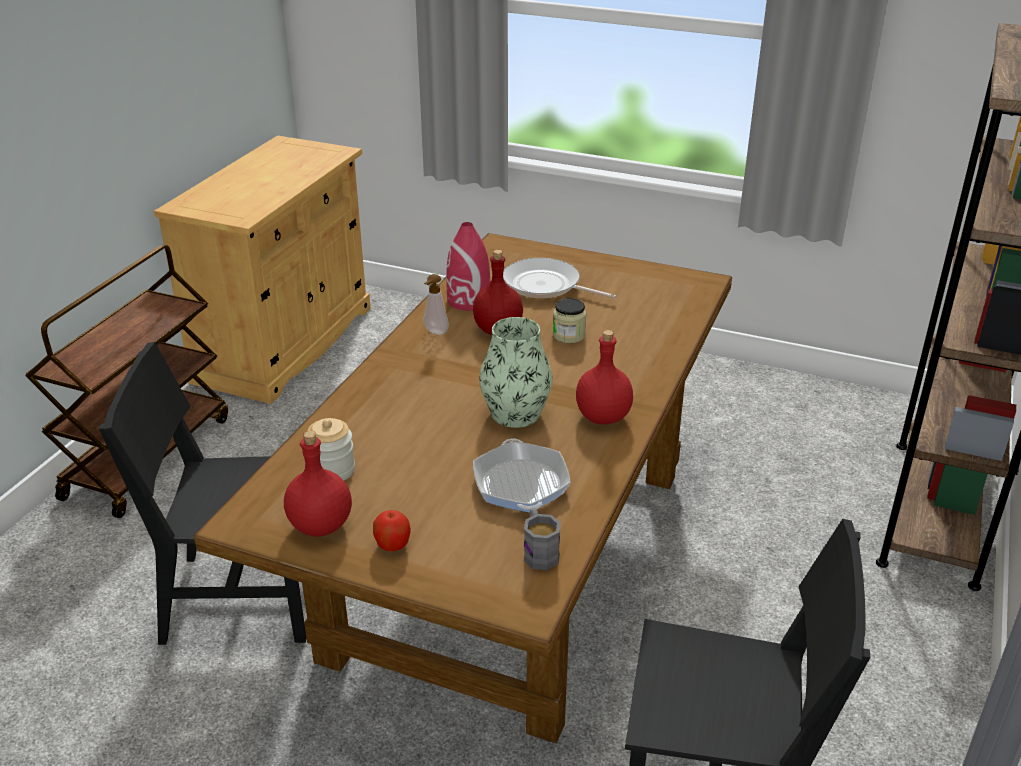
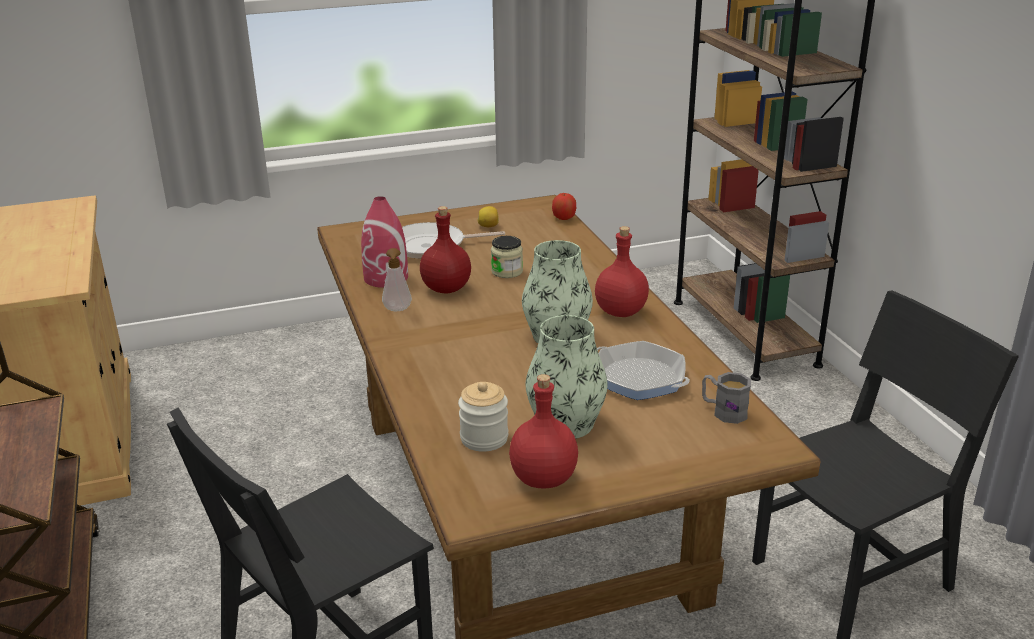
camera: 40 degrees left, 5 degrees down
apple [373,510,411,551] -> apple moved to [552,193,576,220]
none -> lemon [477,206,499,227]
none -> vase [525,315,608,439]

